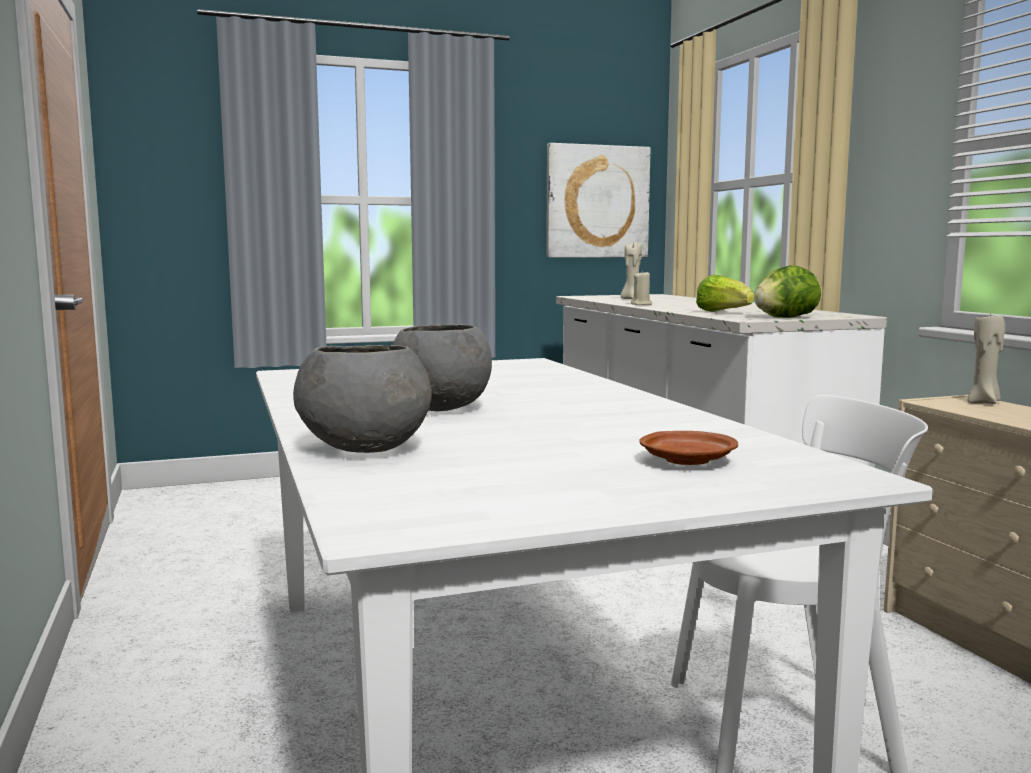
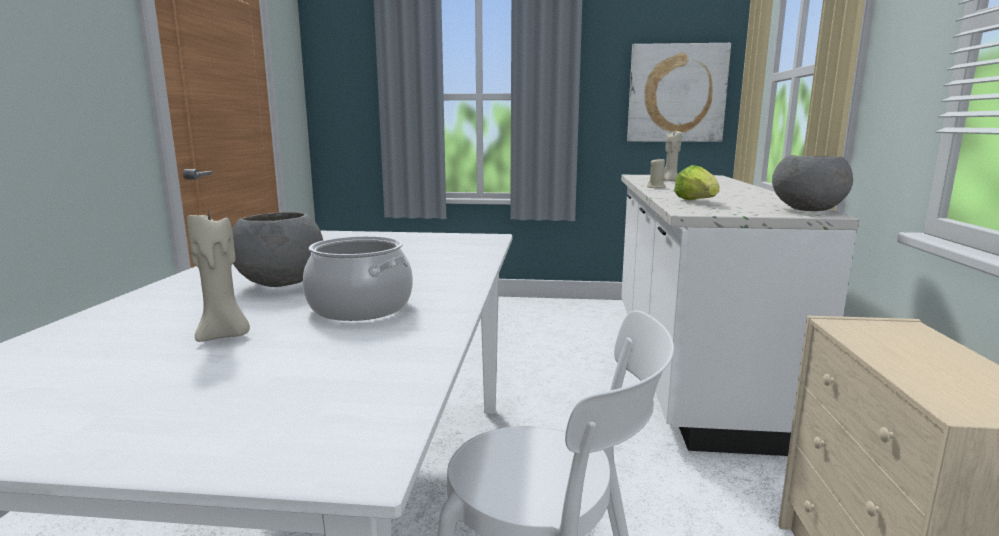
camera: 25 degrees right, 5 degrees up
grey bowl [293,345,431,453] -> grey bowl moved to [772,155,853,211]
brown plate [639,431,738,465] -> none
lettuce [754,265,821,318] -> none
beige candle [967,313,1005,404] -> beige candle moved to [187,210,250,342]
none -> cooking pot [303,236,413,321]

